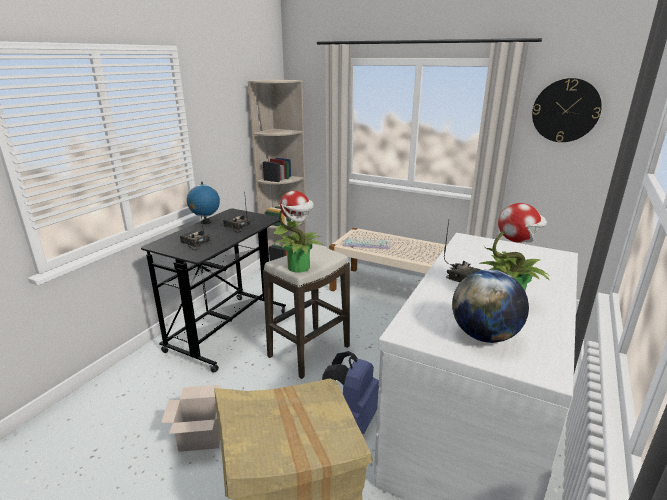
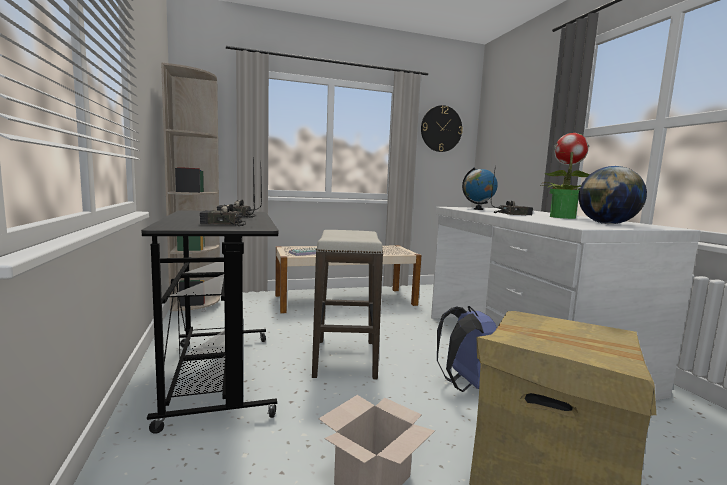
camera: 45 degrees left, 15 degrees down
globe [187,182,220,224] -> globe moved to [462,167,498,210]
potted plant [273,191,324,272] -> none

